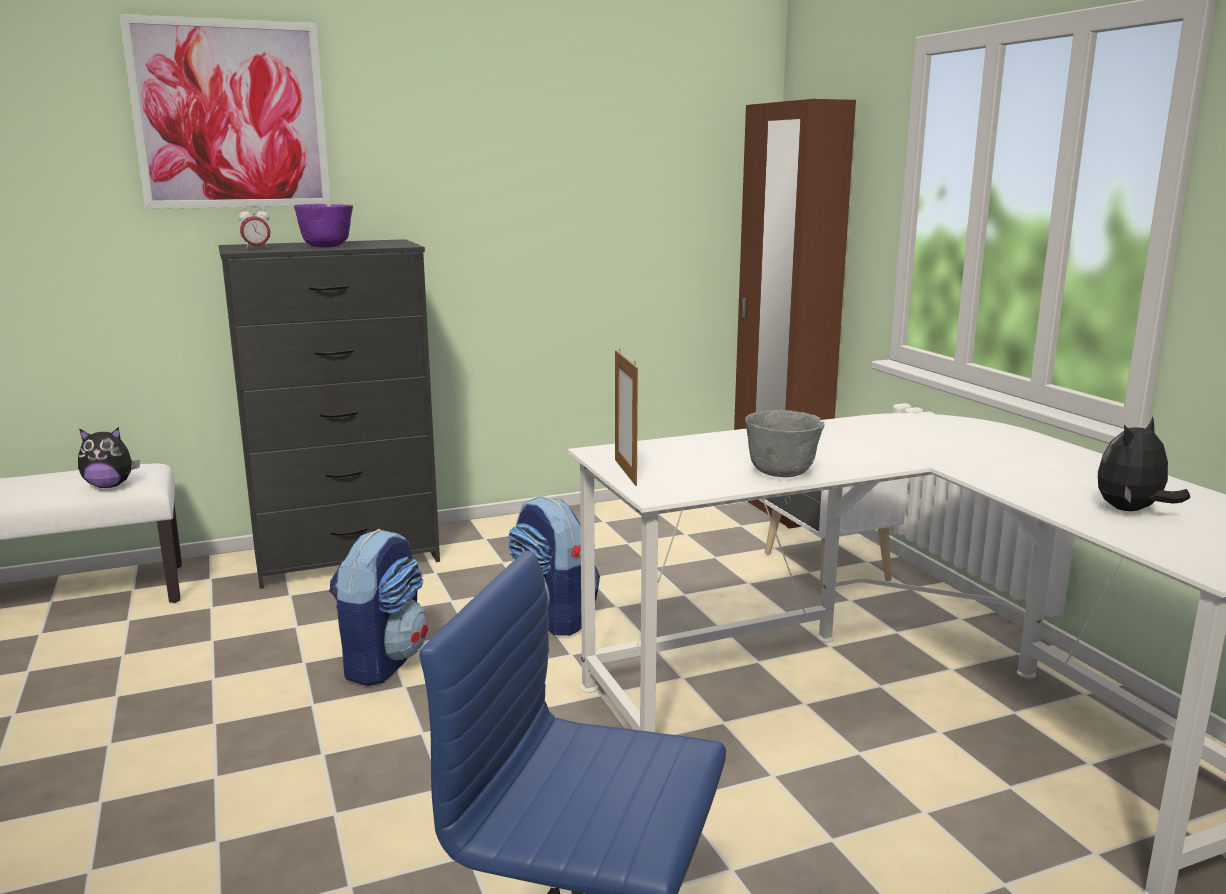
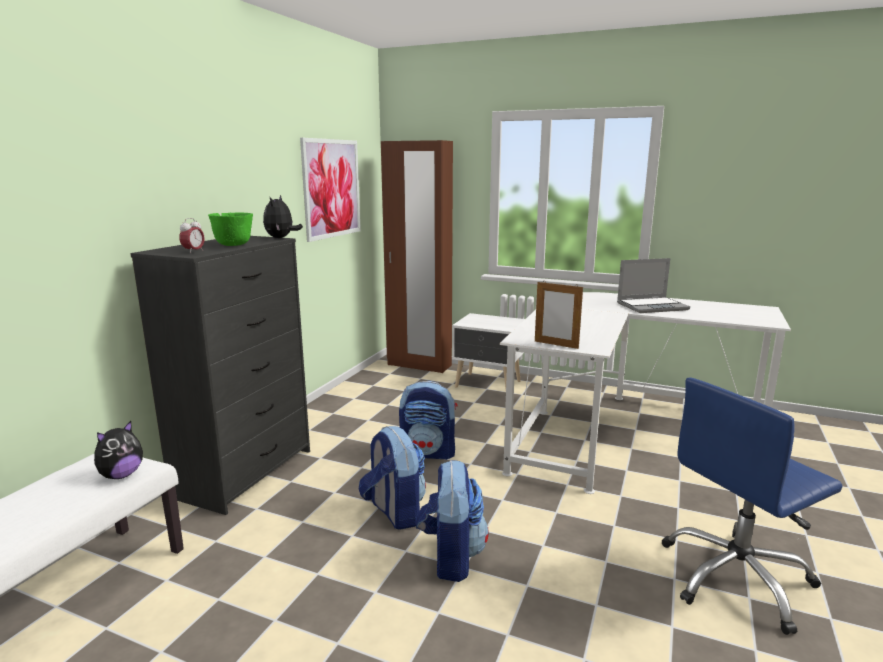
camera: 45 degrees left, 0 degrees up
picture [119,14,331,209] -> picture moved to [300,138,361,242]
purple bowl [294,204,353,247] -> green bowl [208,213,253,246]
grey bowl [745,410,825,477] -> none
plush toy [1098,417,1190,511] -> plush toy moved to [263,195,303,238]
none -> backpack [416,460,489,582]
none -> laptop [617,258,690,313]

